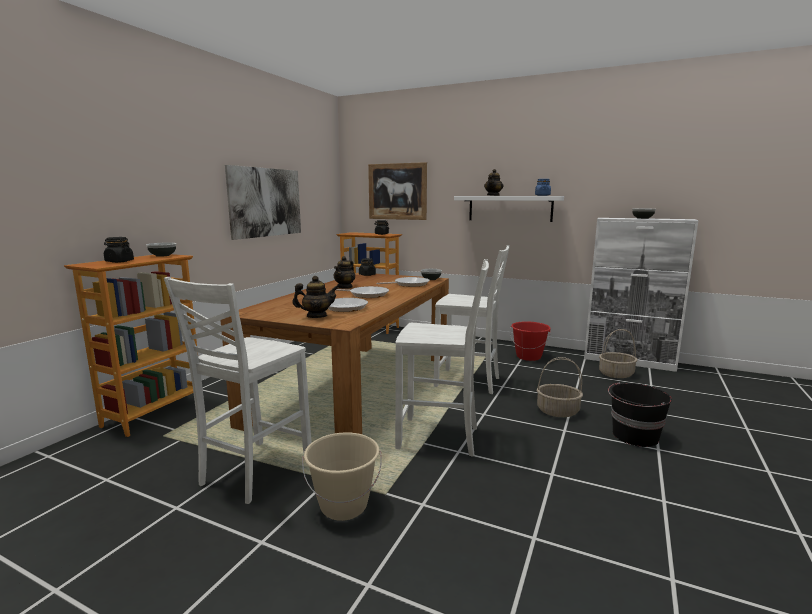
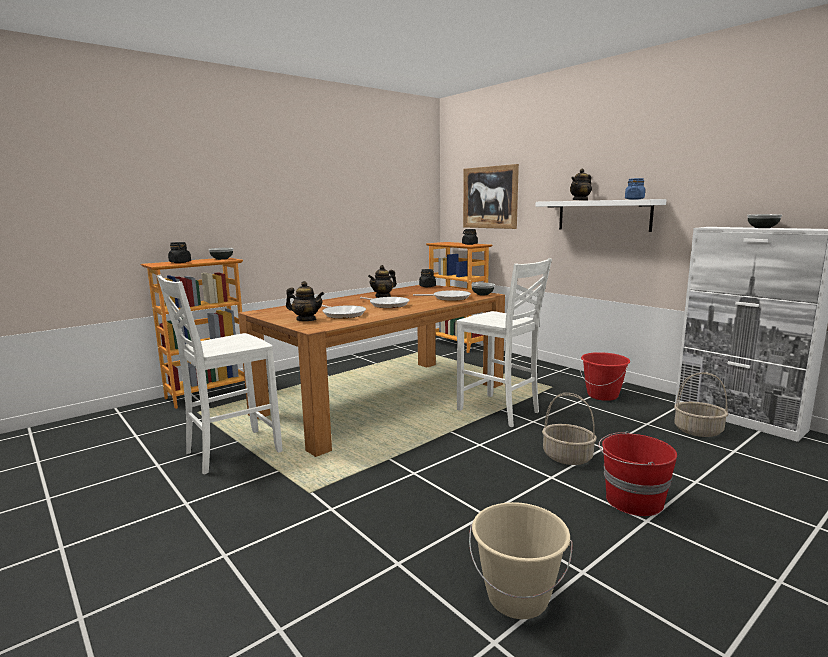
camera: 25 degrees right, 0 degrees up
picture [225,165,301,240] -> none
beige bucket [302,432,382,521] -> beige bucket moved to [469,502,573,619]
white chair [395,259,489,457] -> none
black bucket [608,382,672,447] -> red bucket [599,431,677,516]

